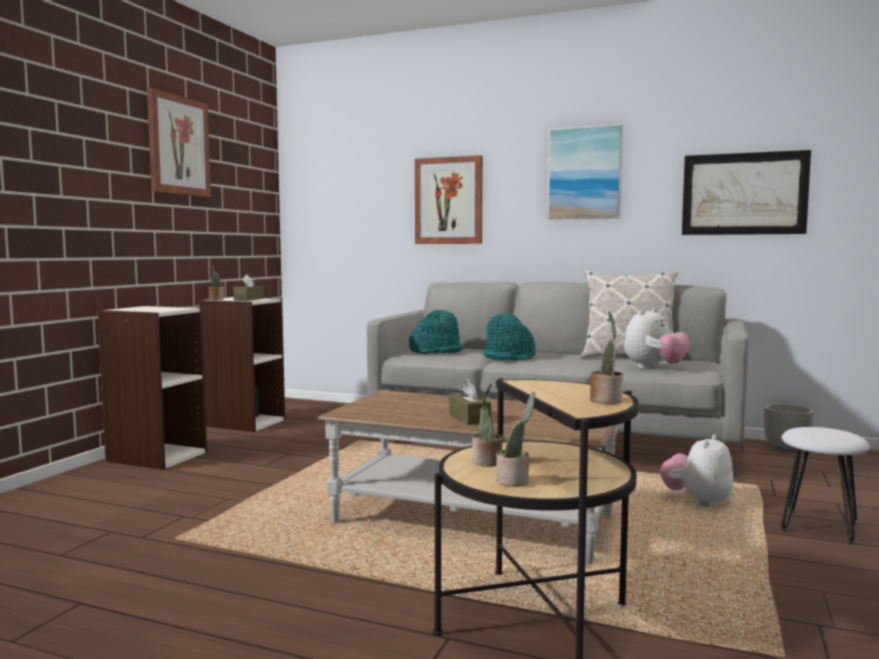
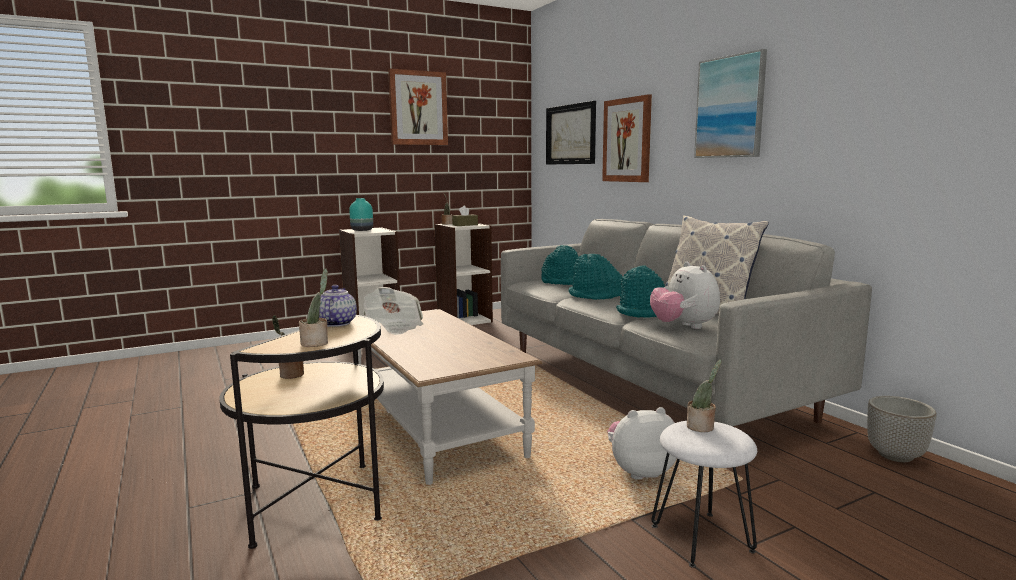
camera: 40 degrees right, 5 degrees up
brown tissue box [449,379,491,425] -> none
potted plant [496,392,536,487] -> potted plant moved to [687,359,721,432]
plush toy [624,308,690,369] -> plush toy turned 75 degrees clockwise [650,262,720,329]
picture [682,150,811,235] -> picture moved to [546,101,596,165]
none -> teapot [319,285,357,327]
none -> turquoise vase [349,198,373,231]
none -> newspaper [363,287,424,335]
none -> turquoise hat [616,266,665,318]

